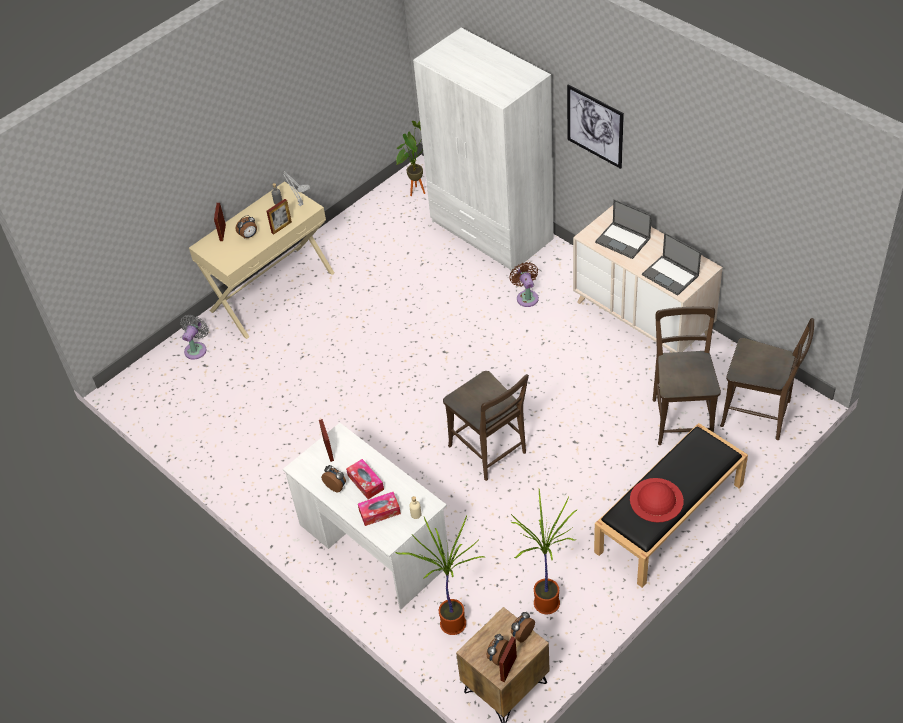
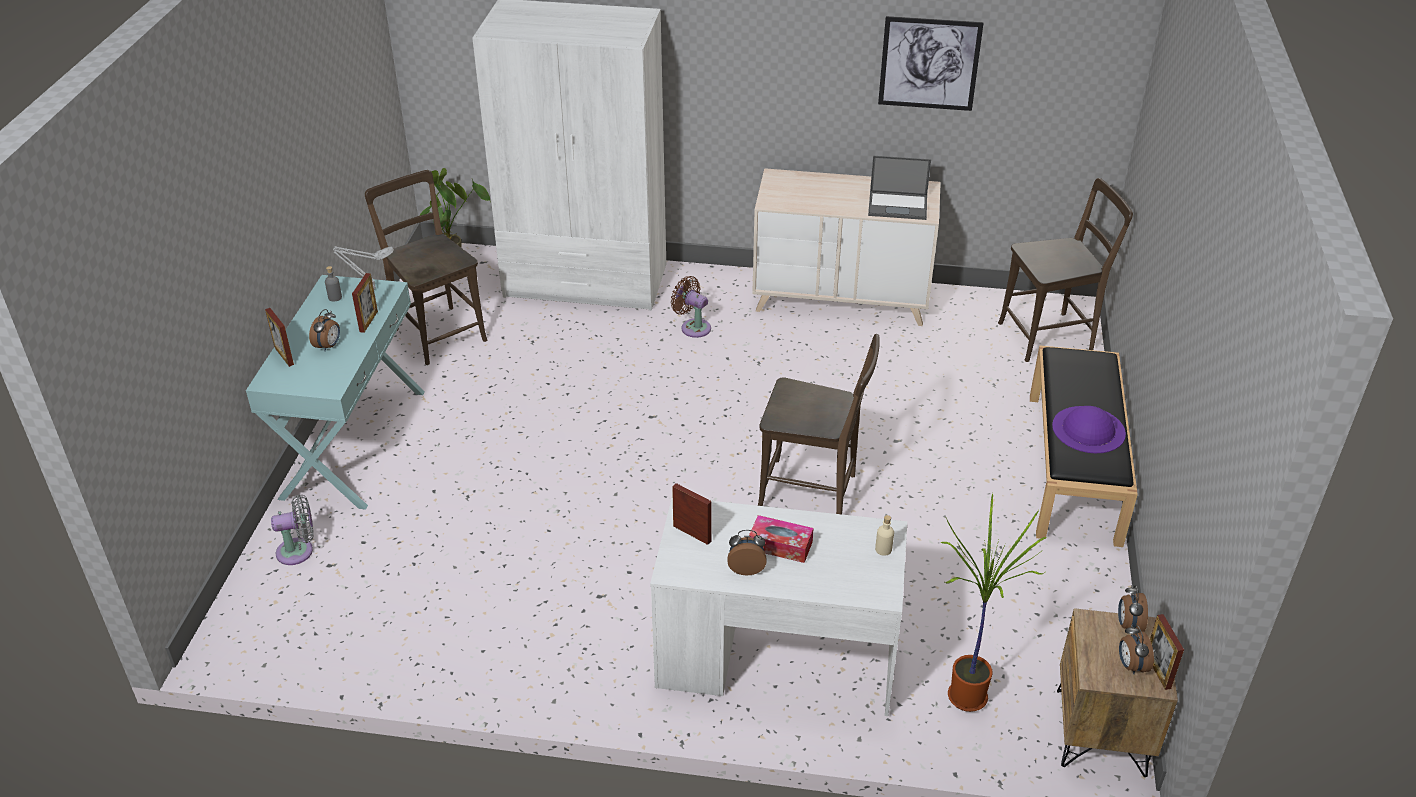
camera: 40 degrees left, 10 degrees down
grey fan [180,315,209,360] -> grey fan turned 90 degrees clockwise [271,494,314,565]
beige console table [189,181,334,339] -> turquoise console table [246,275,424,510]
tissue box [358,492,401,526] -> none
potted plant [510,489,577,614] -> none
picture [567,84,624,169] -> picture moved to [878,16,984,111]
laptop [595,200,652,259] -> none
red hat [630,478,684,522] -> purple hat [1052,406,1126,453]
brown chair [653,307,721,445] -> brown chair moved to [365,170,487,365]

